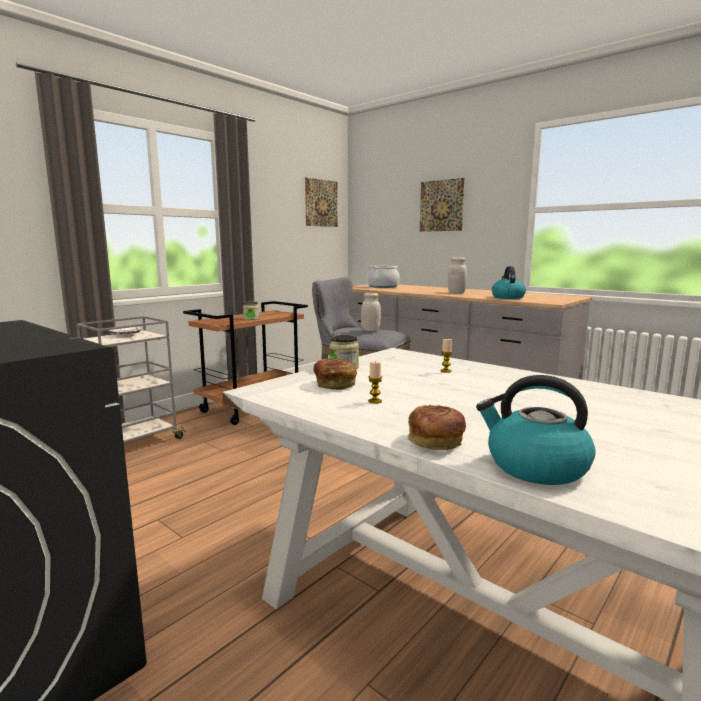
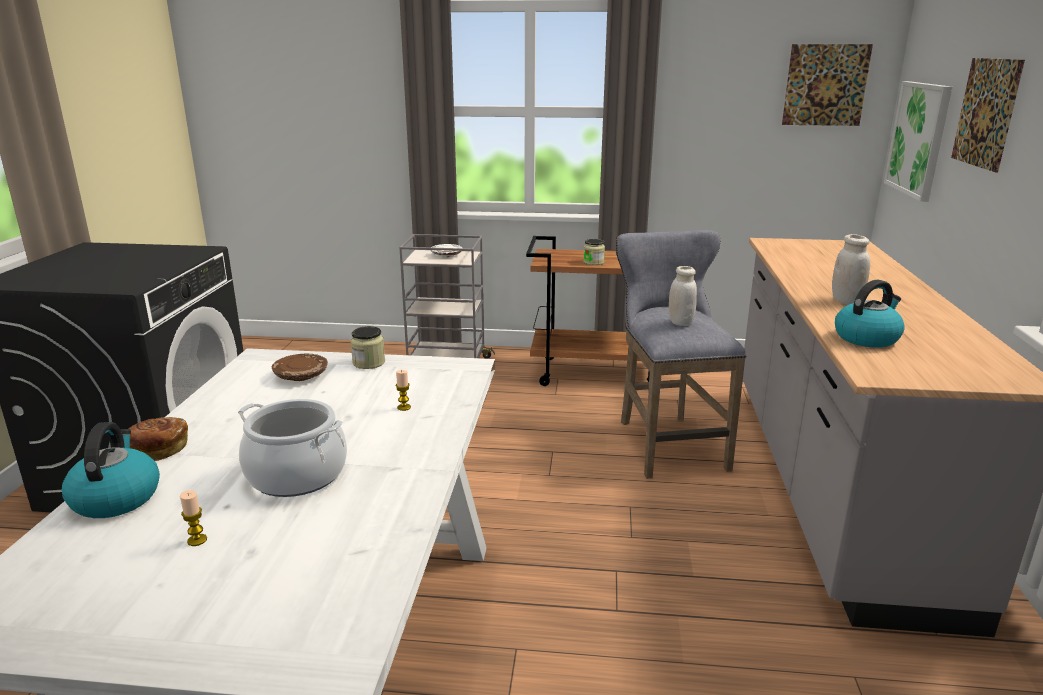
camera: 55 degrees right, 10 degrees up
bread [313,358,357,390] -> brown plate [272,354,328,381]
cooking pot [367,265,400,288] -> cooking pot moved to [238,399,347,497]
candle [368,361,382,404] -> candle moved to [180,490,207,546]
none -> picture [884,81,952,202]

